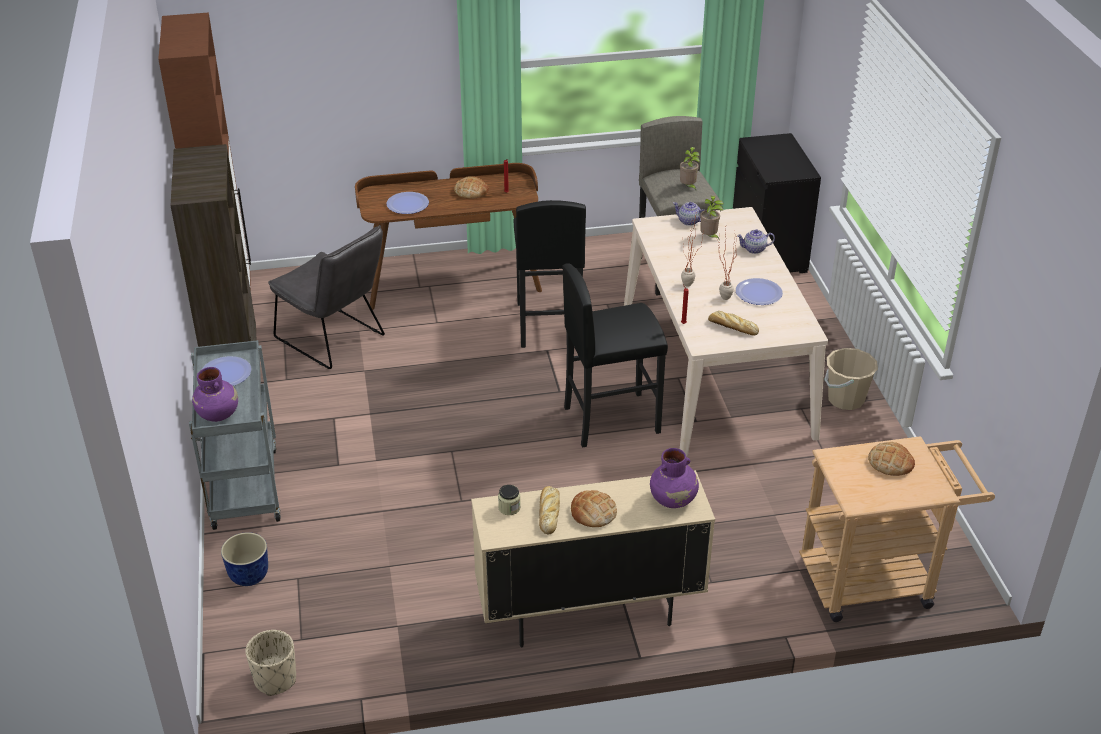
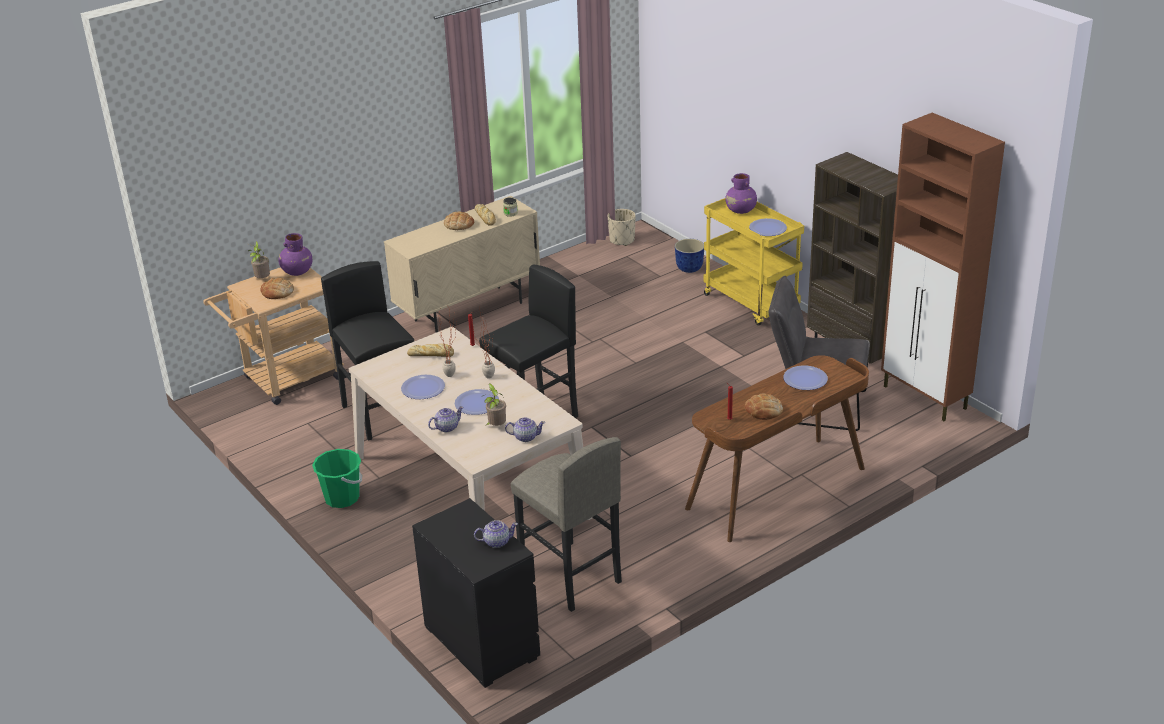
camera: 155 degrees right, 5 degrees down
grey cart [189,340,281,530] -> yellow cart [704,198,804,326]
black stool [513,200,586,348] -> black stool moved to [321,261,414,440]
purple vase [650,448,699,508] -> purple vase moved to [278,233,312,276]
potted plant [680,147,700,190] -> potted plant moved to [248,241,270,278]
beige bucket [824,348,878,410] -> green bucket [312,449,362,508]
none -> plate [455,389,499,415]
none -> teapot [474,520,518,548]

